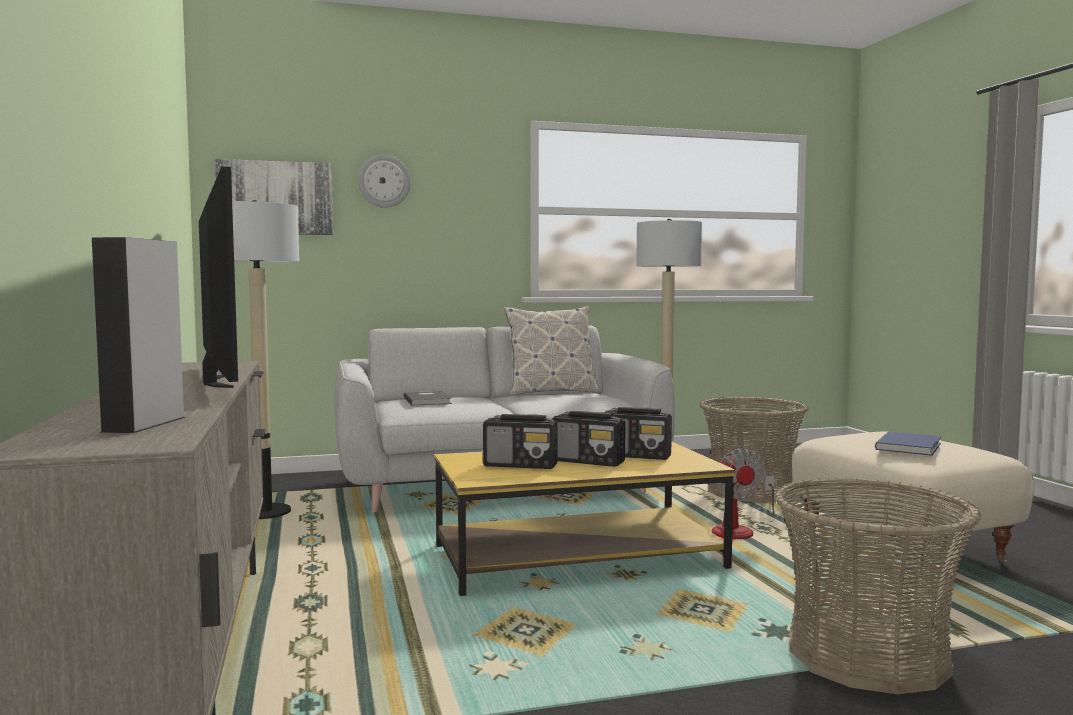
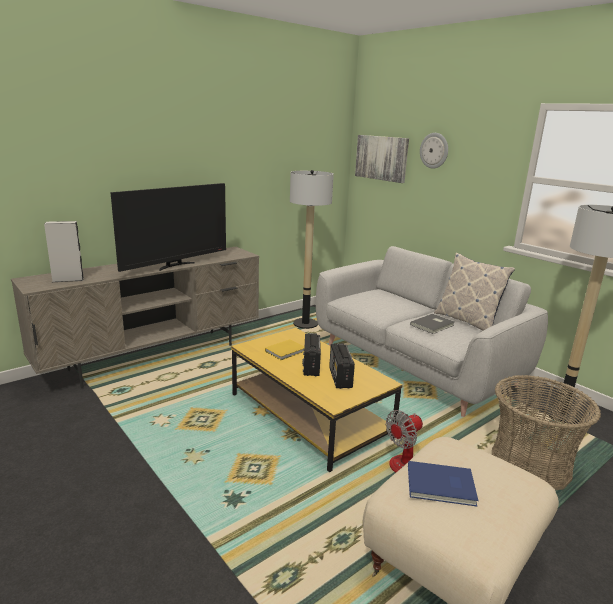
camera: 65 degrees right, 15 degrees up
grey book [403,391,452,406] -> grey book moved to [410,314,454,334]
radio [483,414,558,469] -> yellow book [265,339,304,360]
basket [774,477,981,694] -> none

